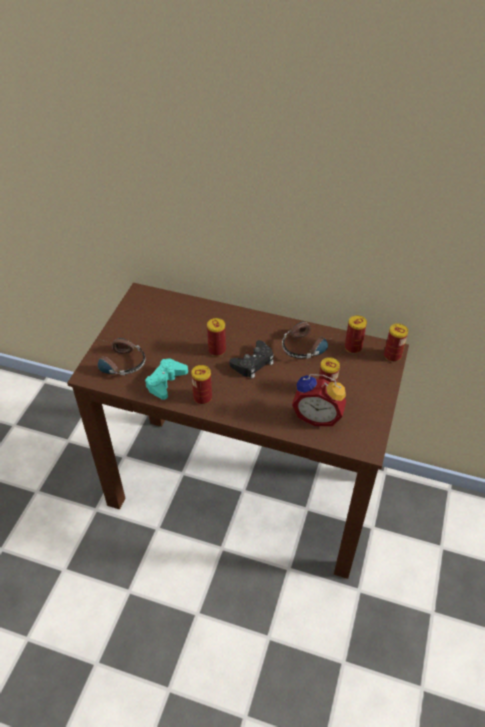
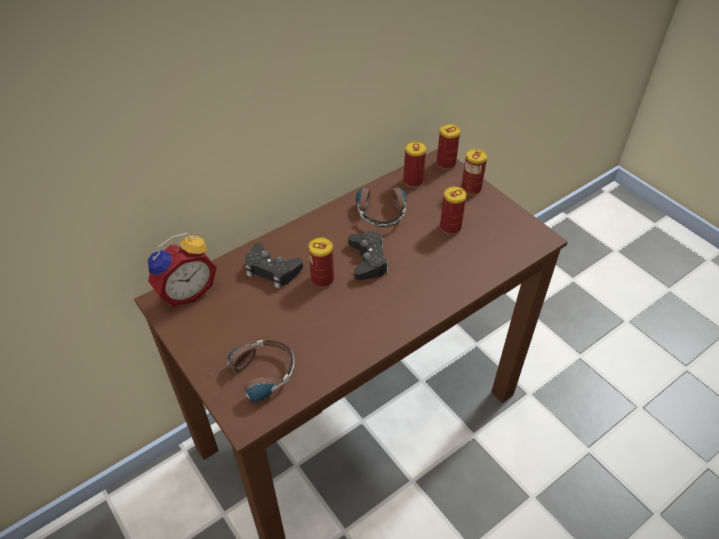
camera: 55 degrees left, 0 degrees up
turquoise game controller [145,359,188,400] -> none
can [191,365,212,404] -> can moved to [461,149,487,195]
alarm clock [292,374,346,426] -> alarm clock moved to [148,233,217,307]
none -> black game controller [245,243,303,288]

